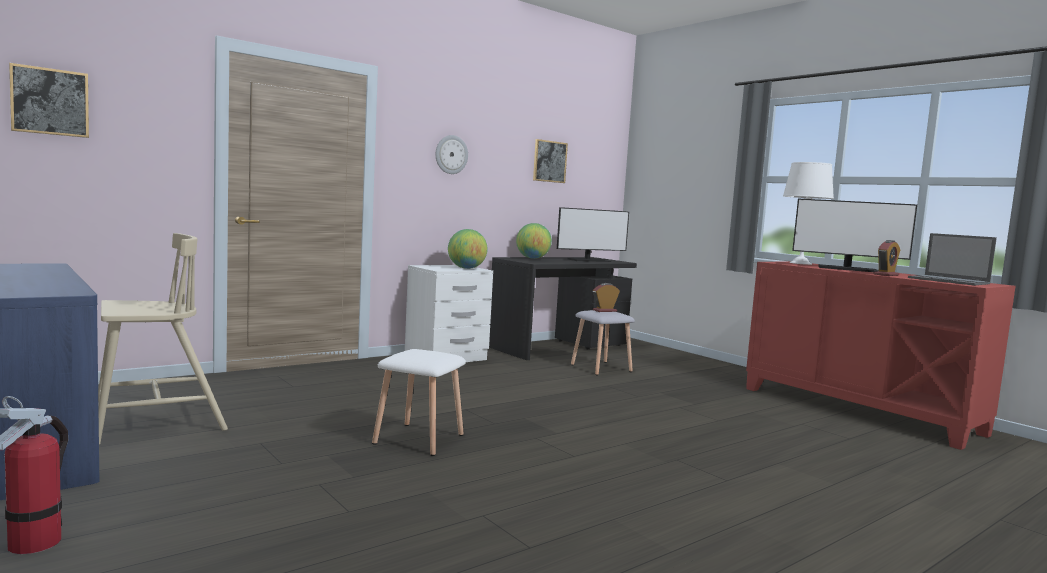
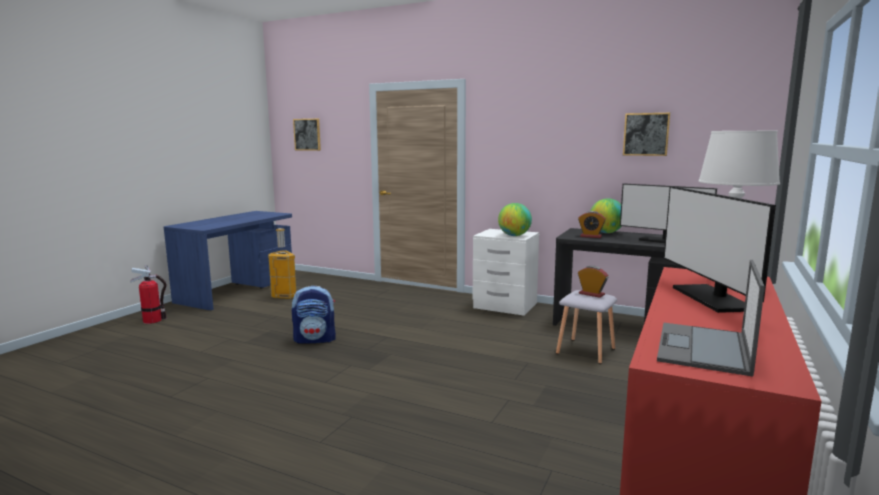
camera: 65 degrees right, 5 degrees up
beige chair [98,233,228,444] -> trash can [268,228,296,299]
white stool [372,349,466,456] -> backpack [292,286,336,344]
wall clock [436,135,468,174] -> none
alarm clock [873,240,900,276] -> alarm clock moved to [578,211,606,238]

